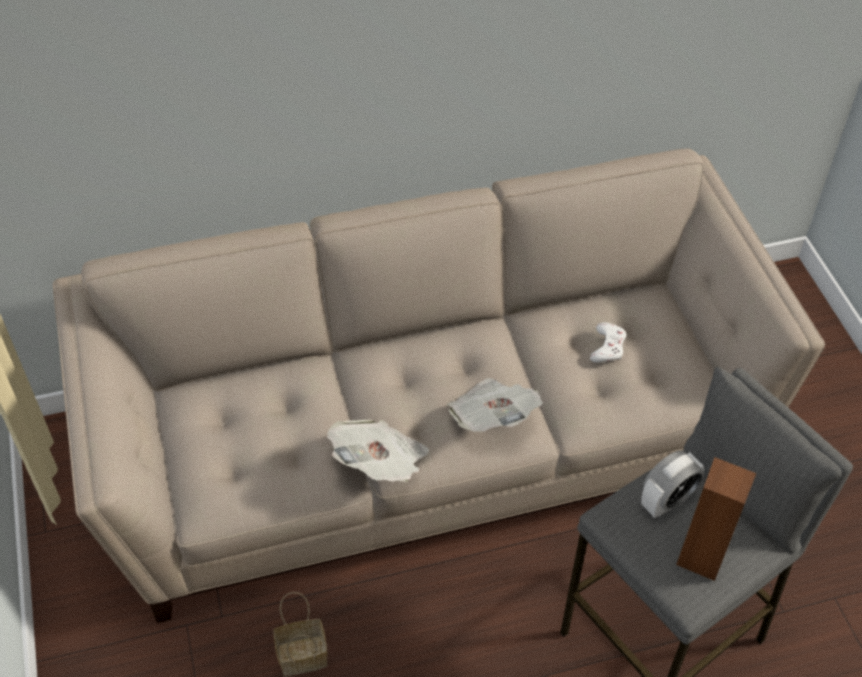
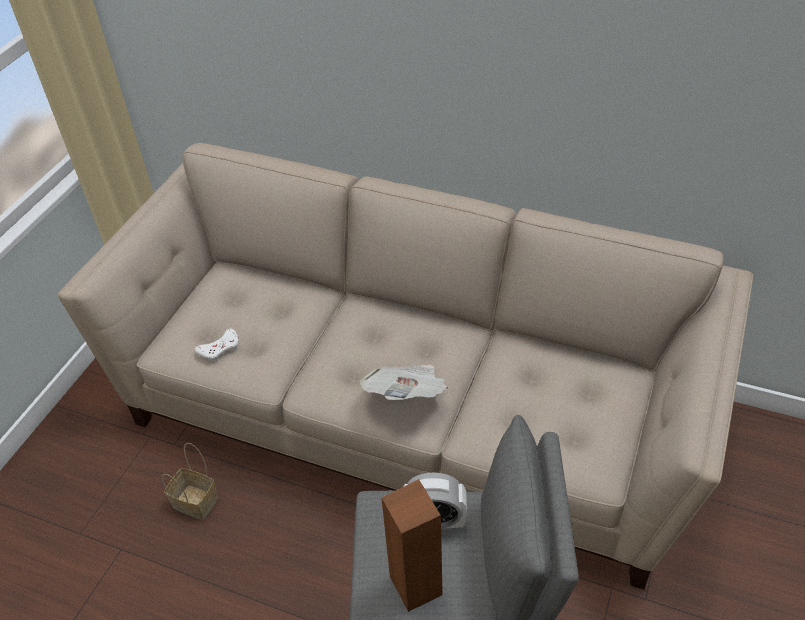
camera: 40 degrees right, 5 degrees down
newspaper [327,420,429,482] -> none
white game controller [590,323,626,363] -> white game controller moved to [195,329,239,362]

